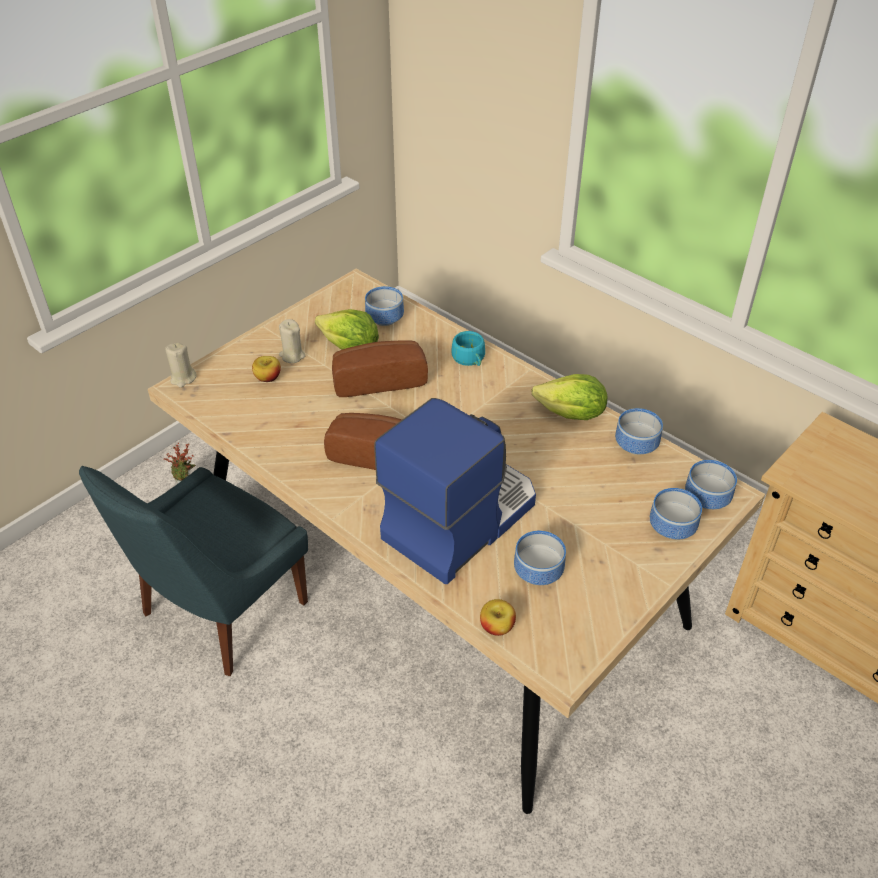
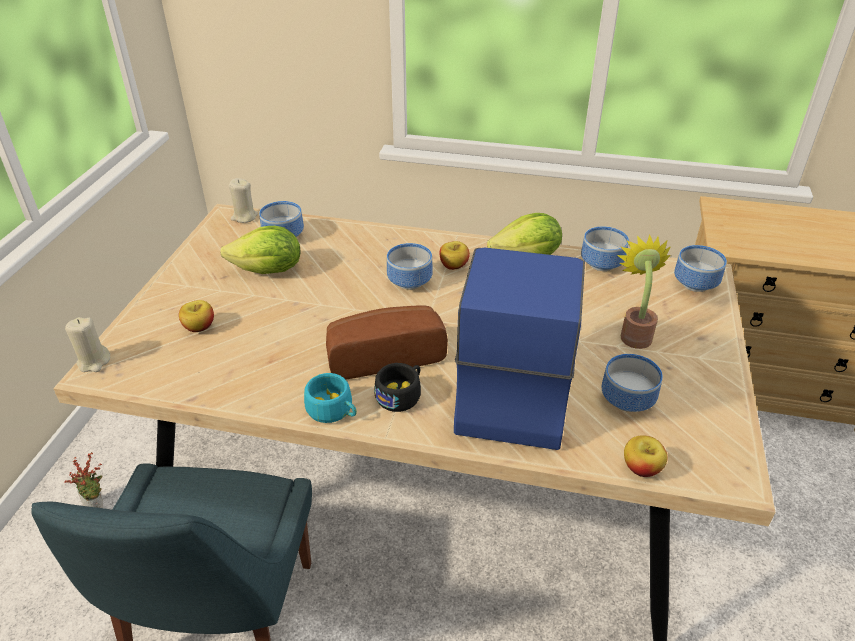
camera: 30 degrees left, 5 degrees down
beige candle [279,319,306,363] -> beige candle moved to [229,178,258,223]
bread [332,340,428,397] -> none
turquoise cup [451,331,485,366] -> turquoise cup moved to [304,373,357,423]
bowl [650,488,702,539] -> bowl moved to [387,243,433,290]
none -> black cup [374,363,421,412]
none -> apple [440,241,470,270]
none -> potted plant [617,234,671,349]

